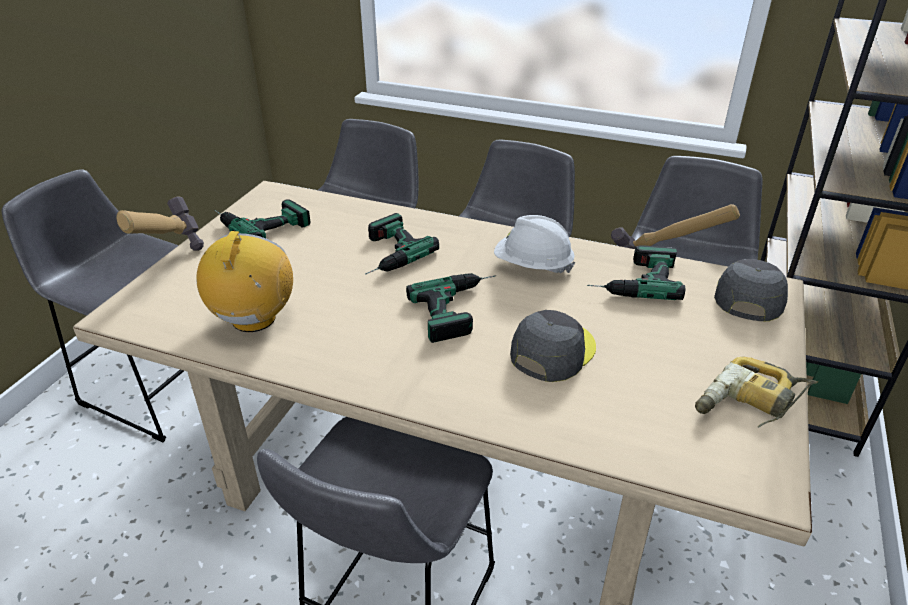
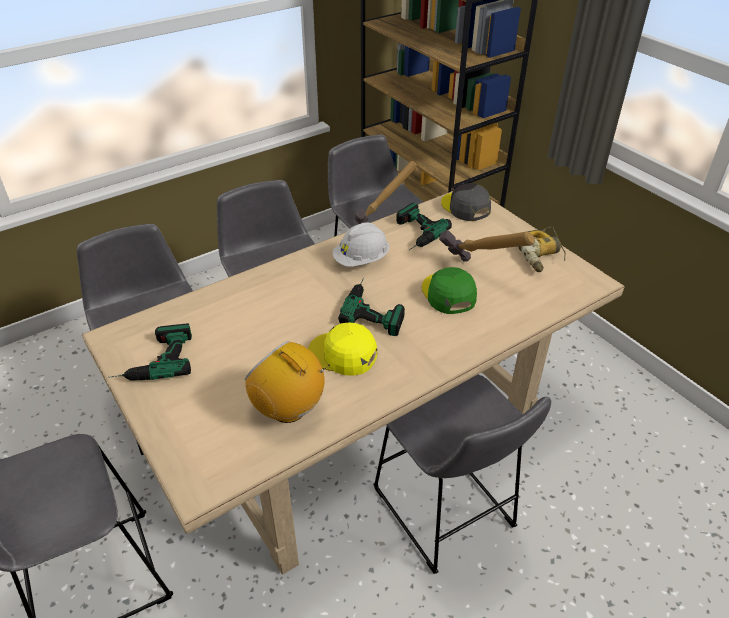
camera: 55 degrees left, 5 degrees up
hammer [116,196,204,251] -> hammer moved to [439,230,535,262]
power drill [365,213,439,275] -> none
grey cap [510,310,596,382] -> green cap [422,267,477,314]
none -> yellow cap [308,323,377,376]

